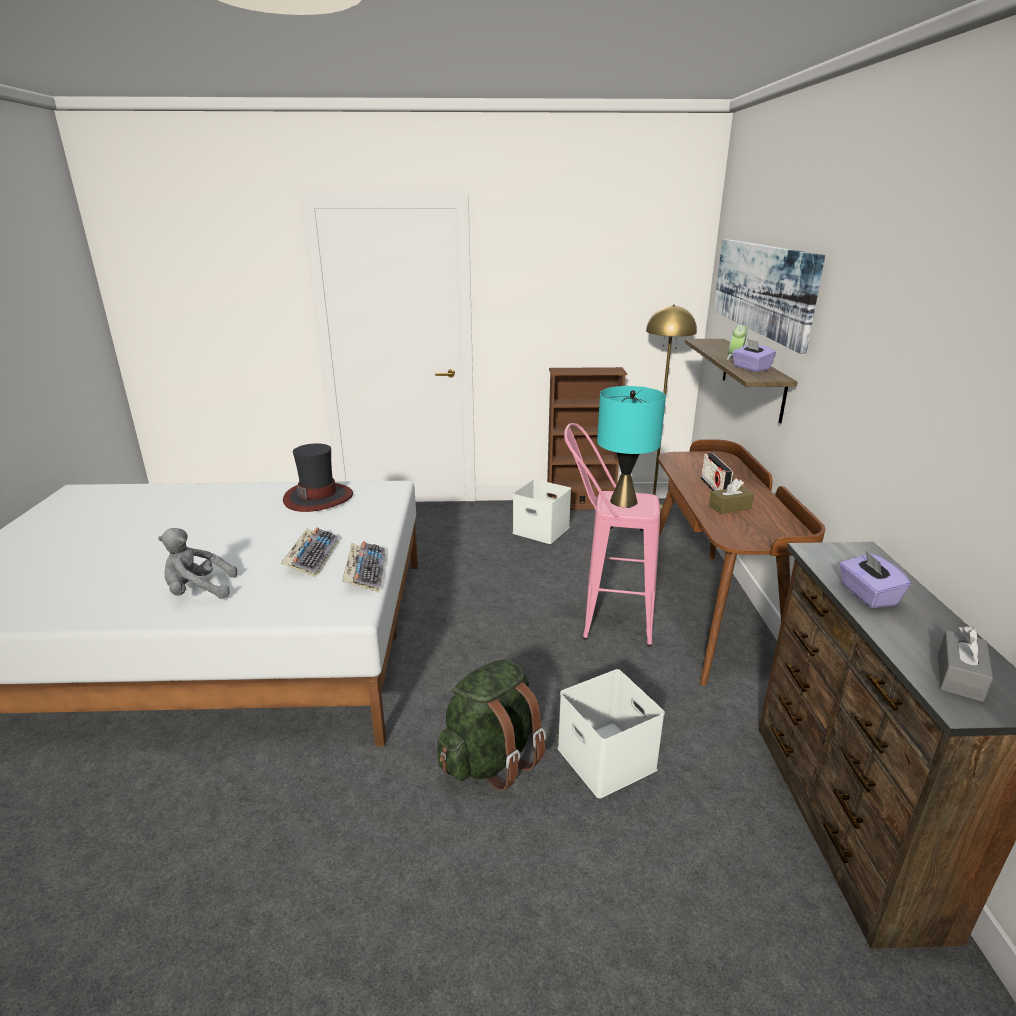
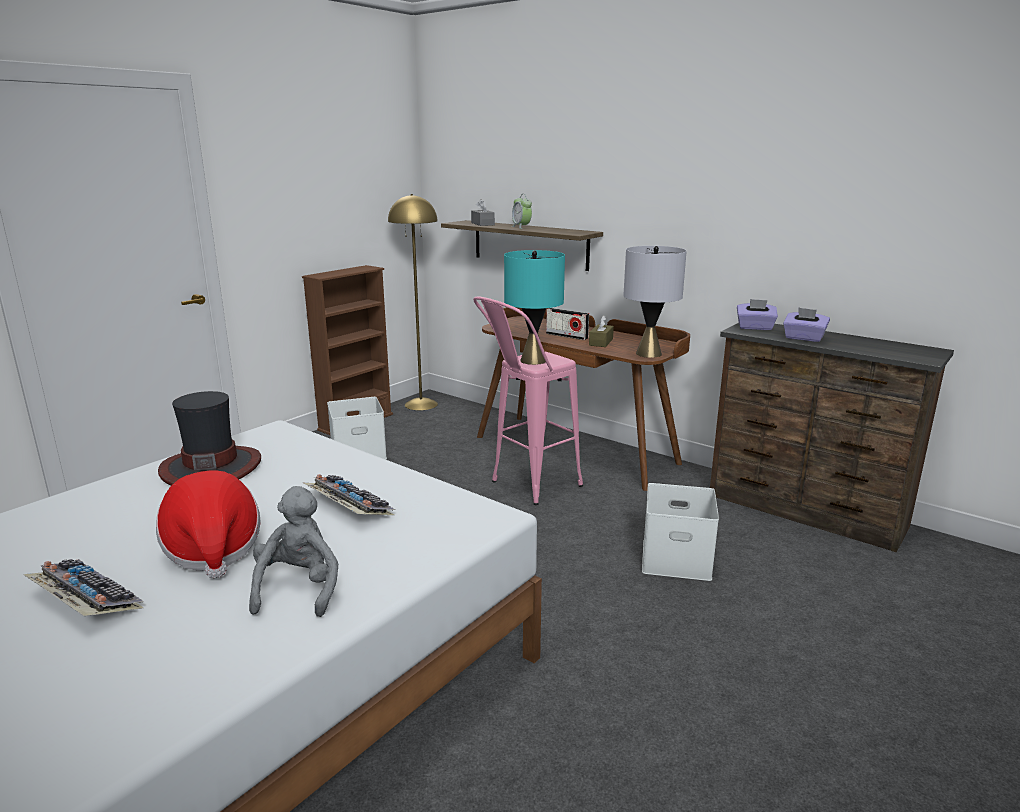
camera: 50 degrees left, 5 degrees down
grey plush toy [158,528,237,599] -> grey plush toy turned 150 degrees clockwise [249,486,338,617]
keyboard [342,541,386,593] -> keyboard moved to [23,559,144,616]
green backpack [437,659,546,791] -> none
picture [713,239,825,354] -> none
purple tissue box [732,338,776,372] -> purple tissue box moved to [737,299,778,330]
grey tissue box [938,626,993,702] -> grey tissue box moved to [471,199,495,226]
none -> hat [156,471,260,578]
none -> grey table lamp [623,246,687,358]

